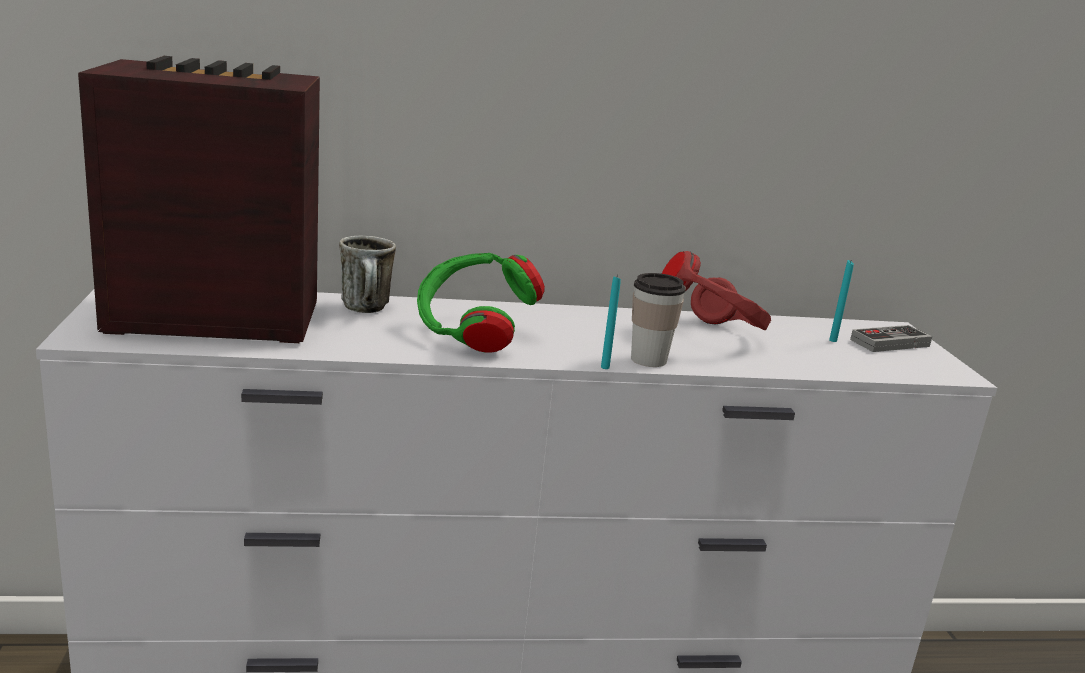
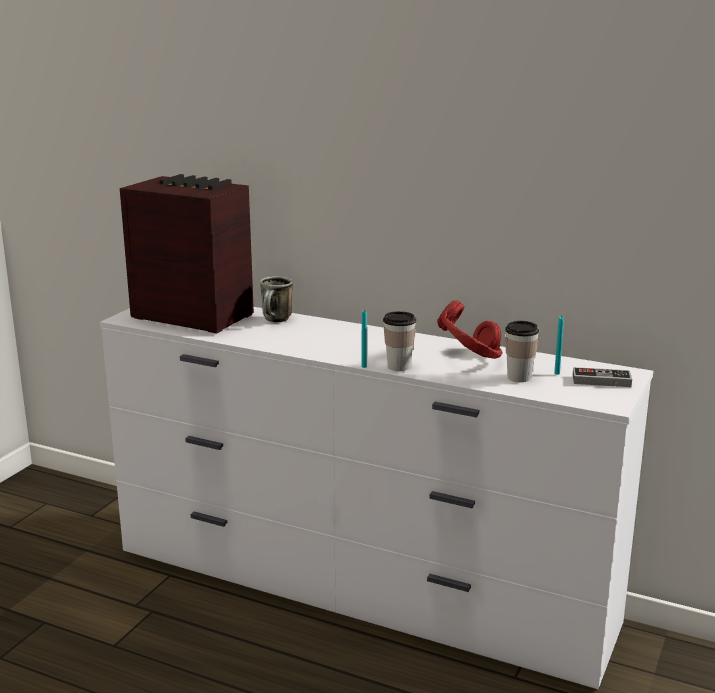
camera: 35 degrees right, 0 degrees up
green headphones [417,253,545,353] -> none
none -> cup [505,321,539,382]

